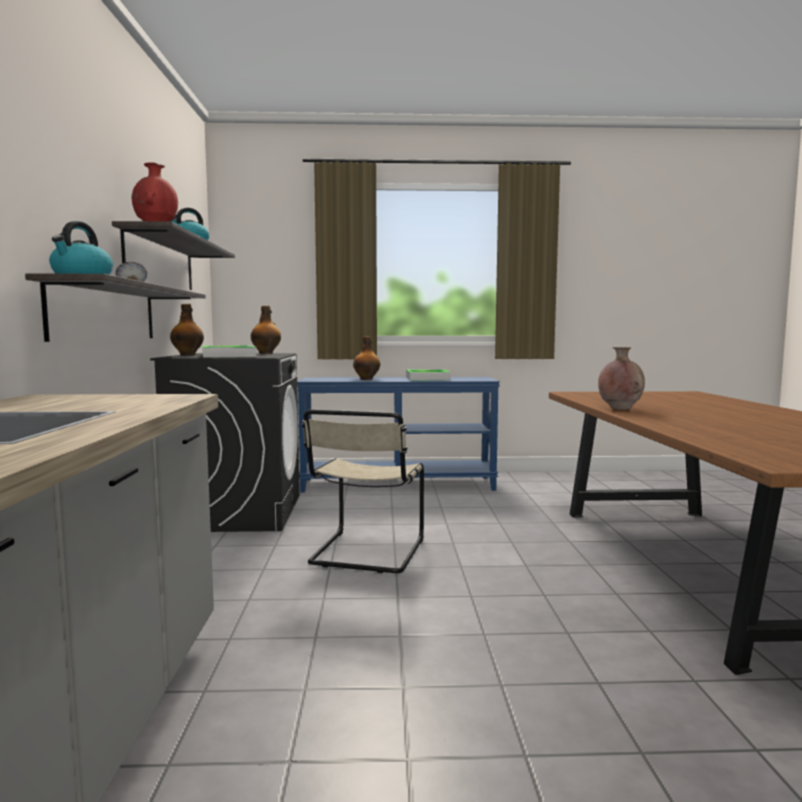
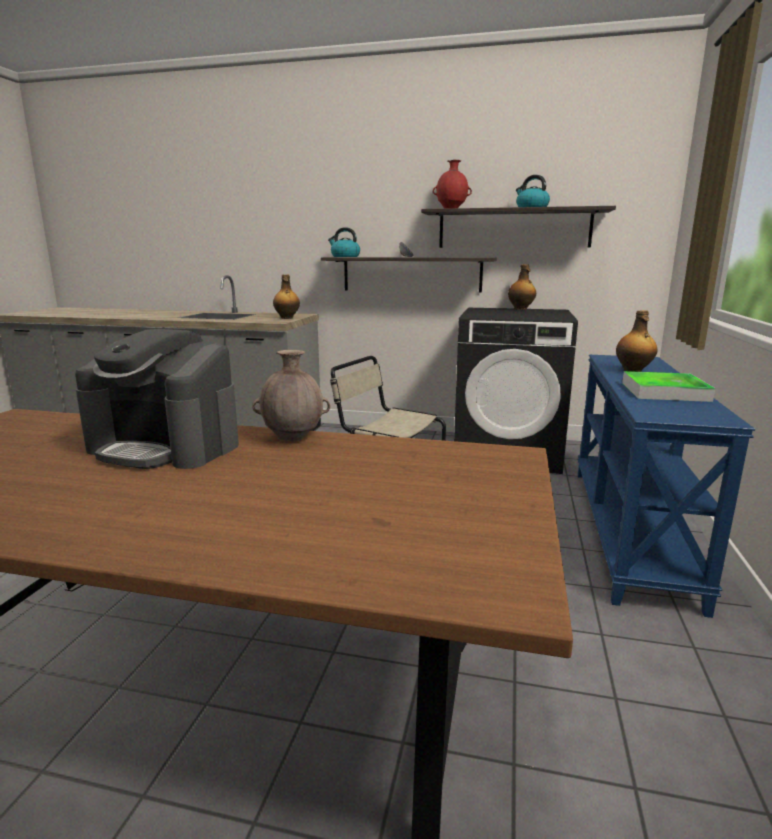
camera: 105 degrees right, 10 degrees up
tray [202,345,257,358] -> none
bottle [251,306,281,354] -> bottle moved to [273,275,300,319]
none -> coffee machine [75,329,239,469]

